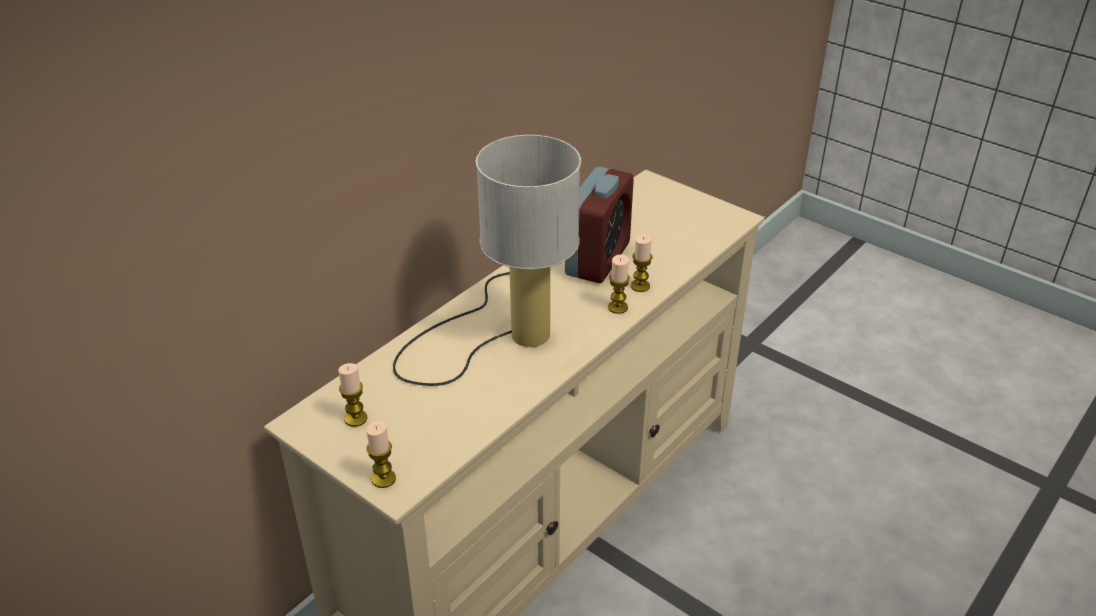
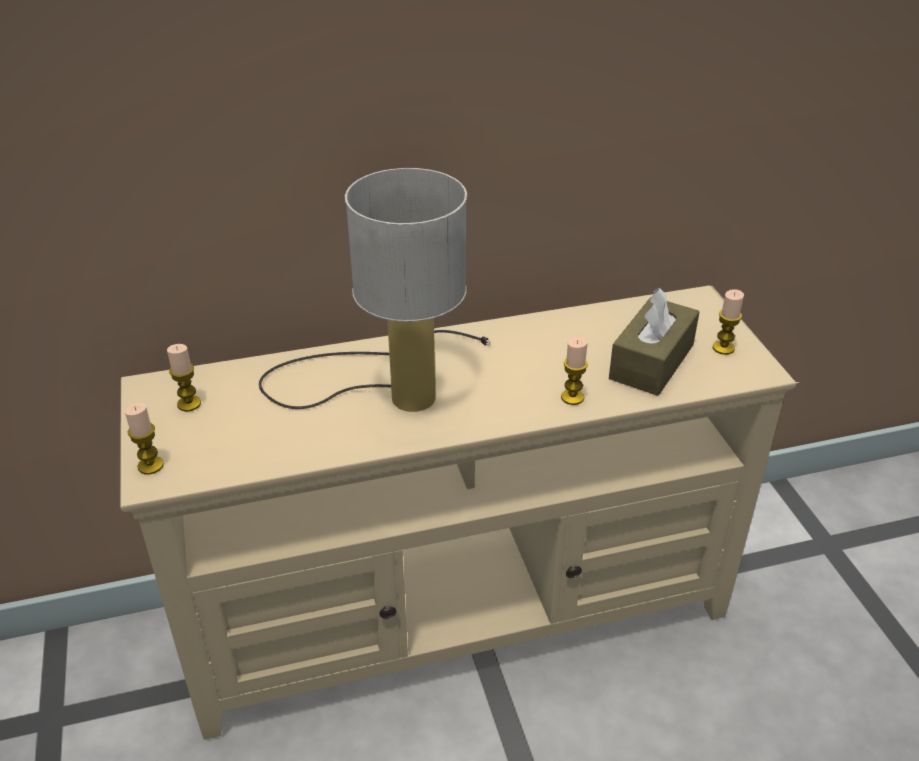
camera: 35 degrees right, 0 degrees up
alarm clock [565,167,634,283] -> none
candle [608,254,630,314] -> candle moved to [713,289,744,355]
none -> brown tissue box [609,288,699,396]

